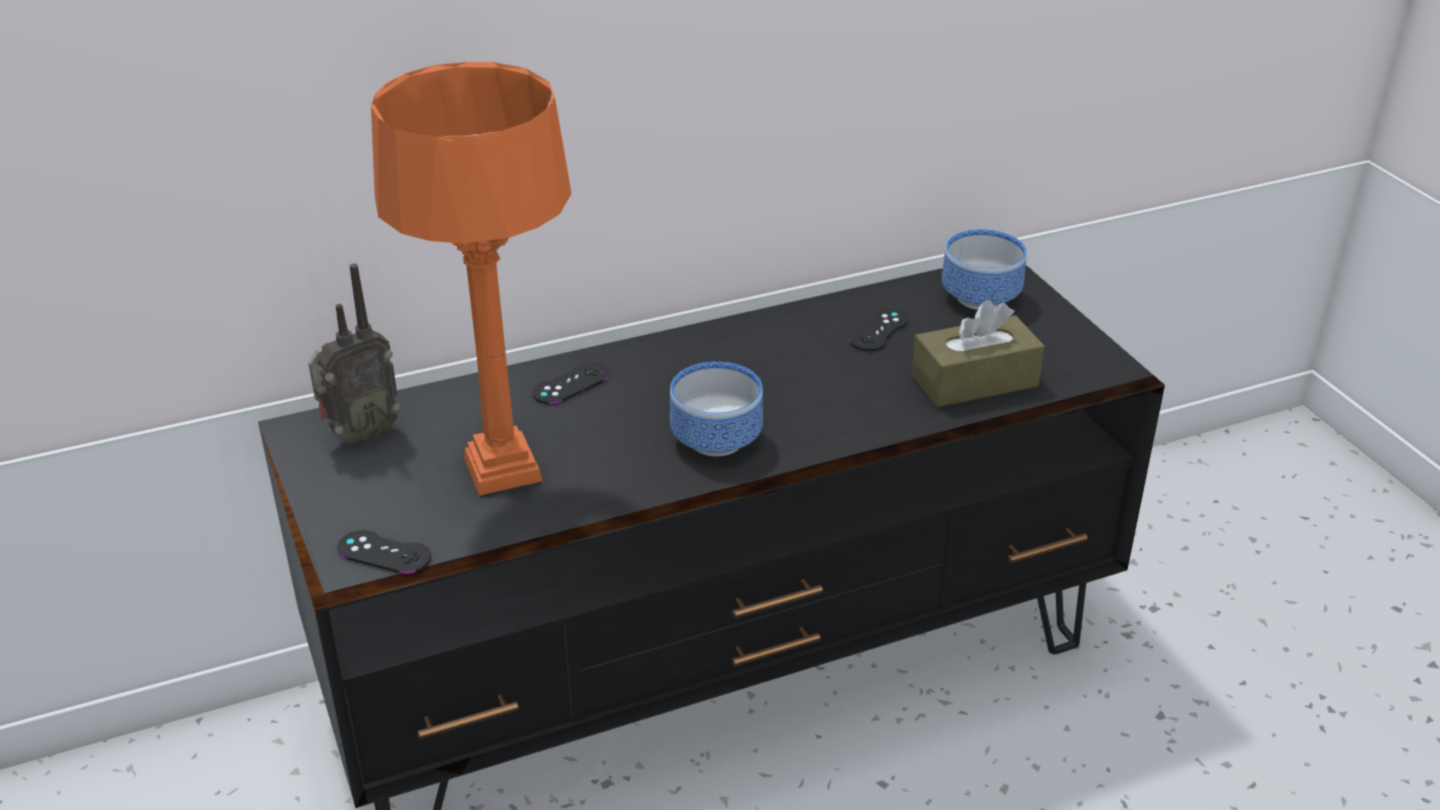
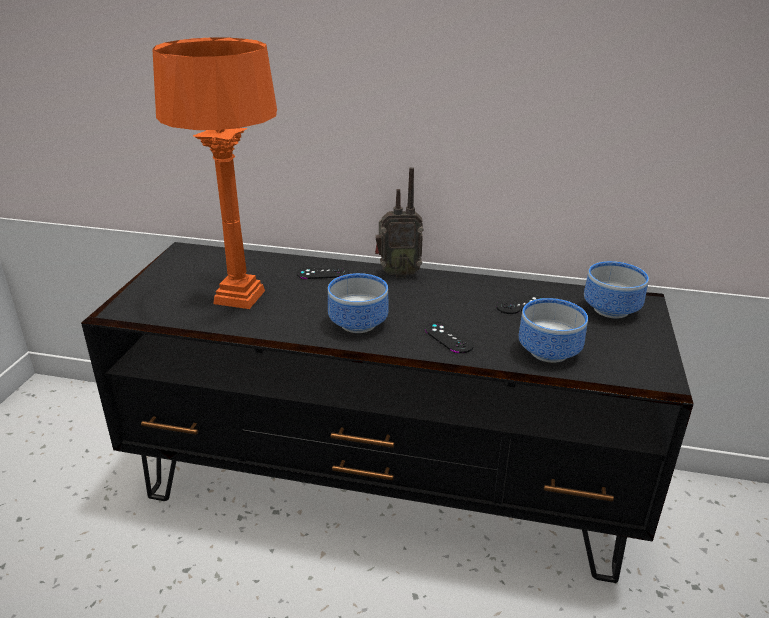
camera: 35 degrees right, 5 degrees down
radio [308,263,400,445] -> radio moved to [375,167,424,278]
black game controller [337,530,431,574] -> black game controller moved to [425,322,474,353]
brown tissue box [912,300,1045,407] -> bowl [519,298,588,363]

